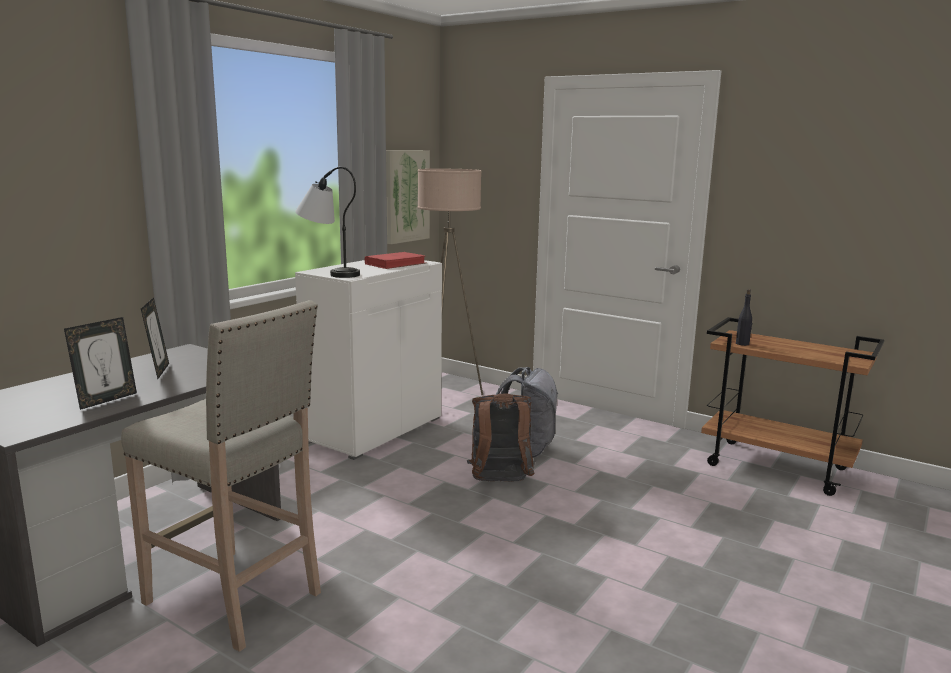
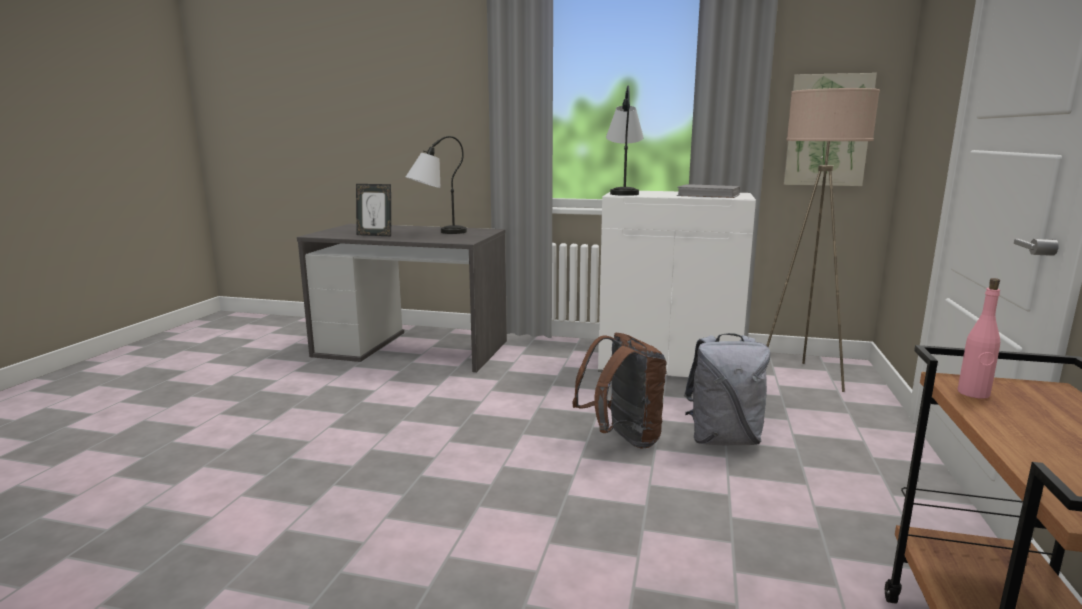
camera: 70 degrees right, 0 degrees up
beige stool [121,300,321,652] -> none
picture frame [141,297,169,379] -> table lamp [406,136,467,234]
red book [364,252,426,269] -> grey book [677,184,740,198]
black bottle [736,289,752,346] -> pink bottle [958,278,1000,399]

